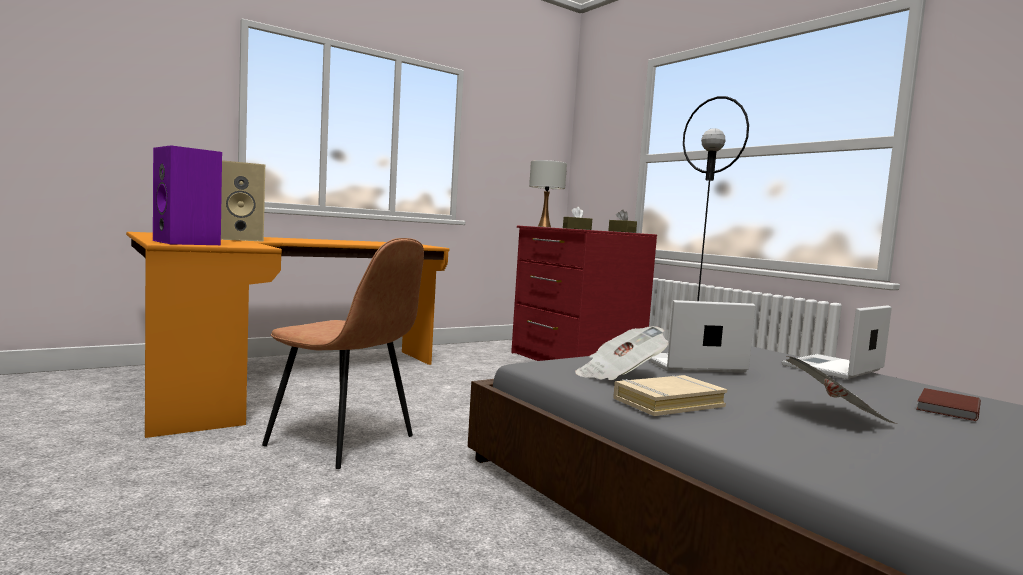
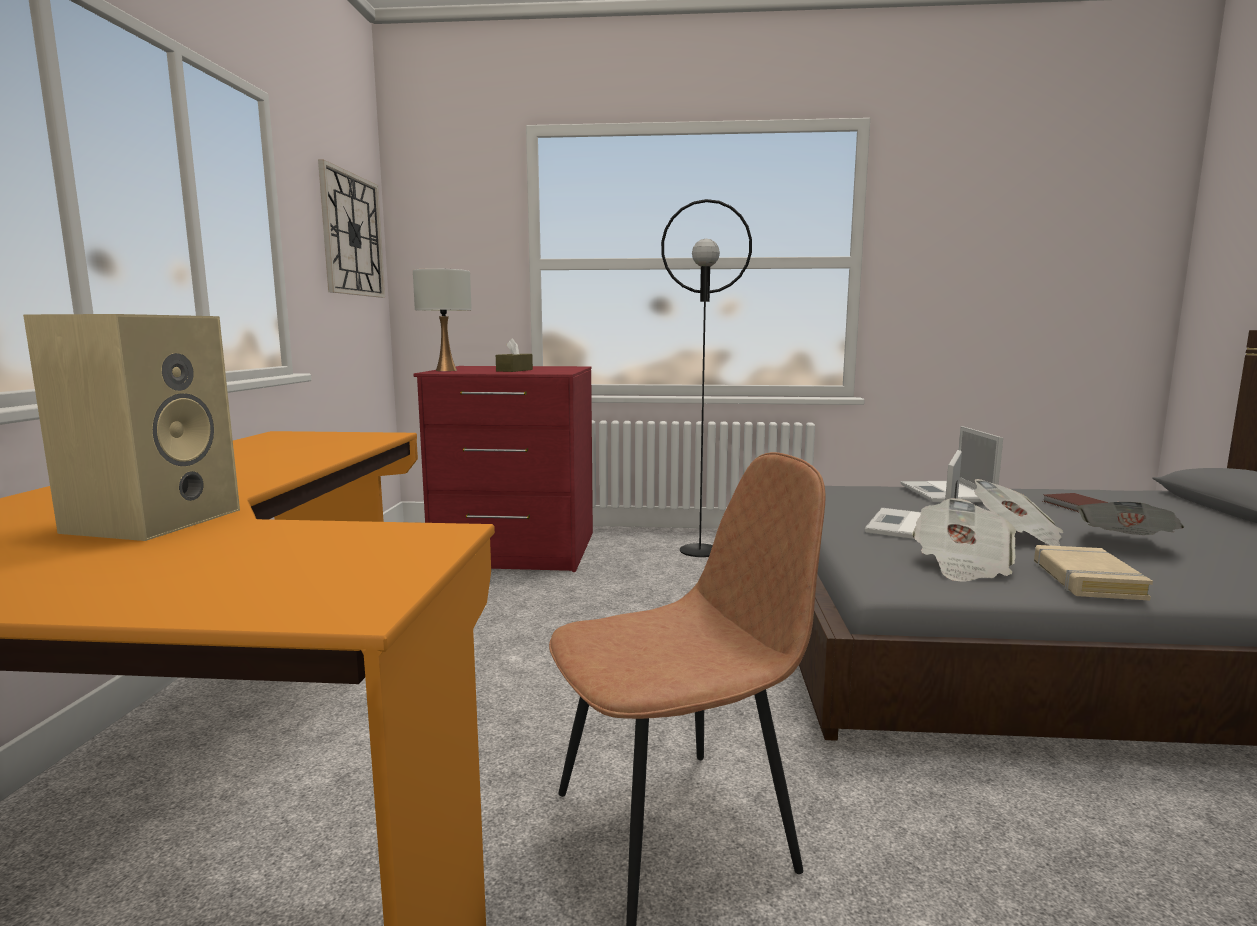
camera: 50 degrees left, 5 degrees up
purple speaker [153,145,222,245] -> none
brown tissue box [608,210,637,233] -> none
none -> wall clock [318,159,385,298]
none -> newspaper [974,479,1063,546]

